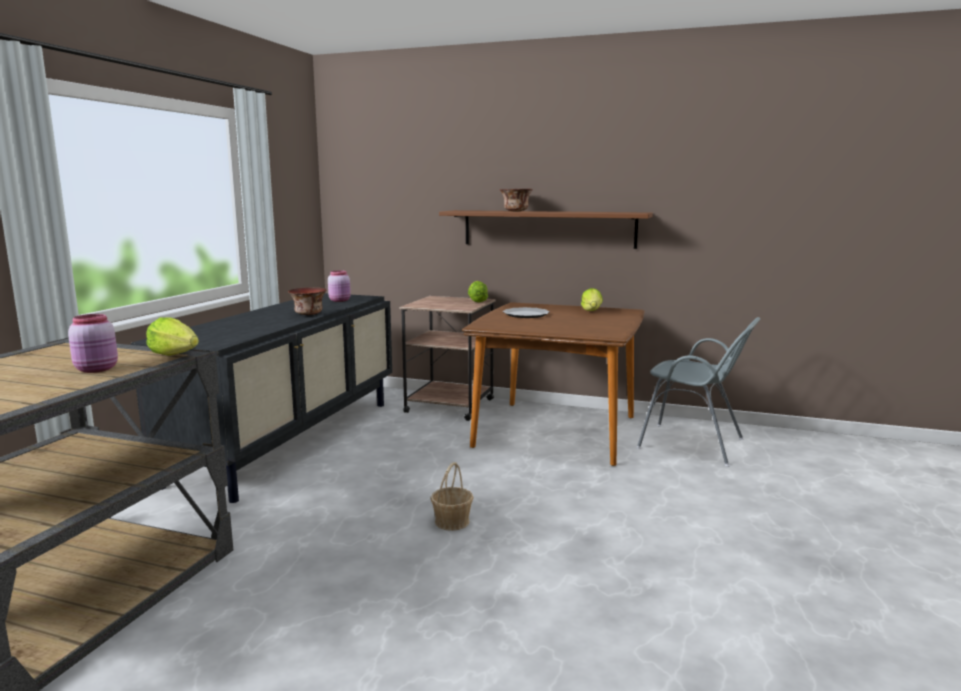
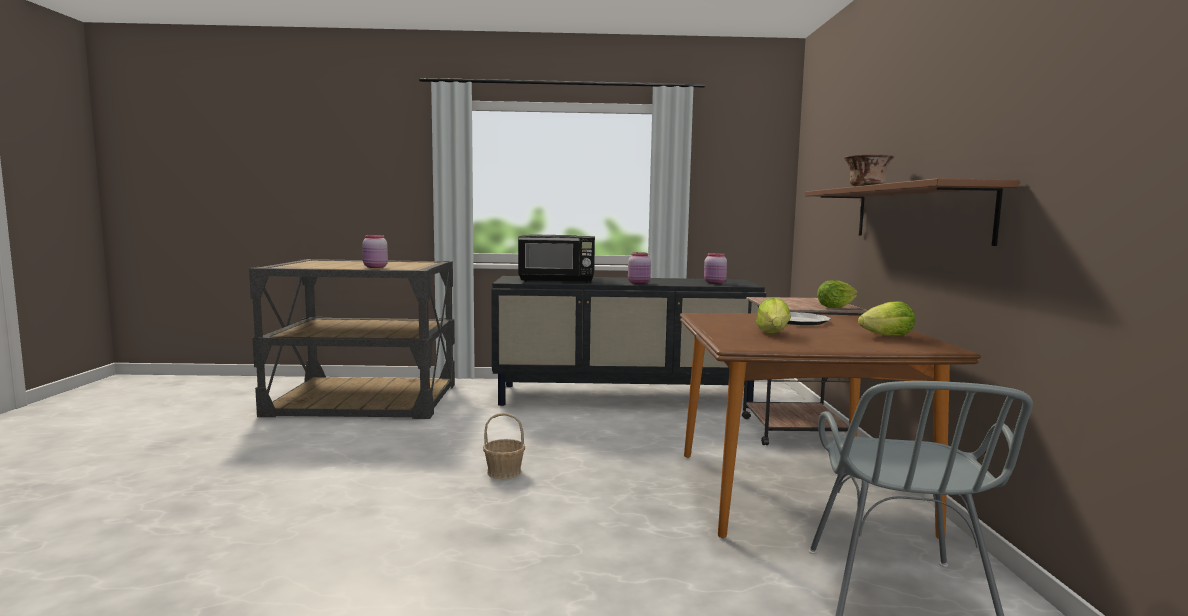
camera: 70 degrees right, 5 degrees down
lettuce [146,317,199,356] -> lettuce moved to [756,298,791,333]
bowl [288,287,326,315] -> pink jar [628,252,651,284]
none -> black microwave [518,234,595,283]

